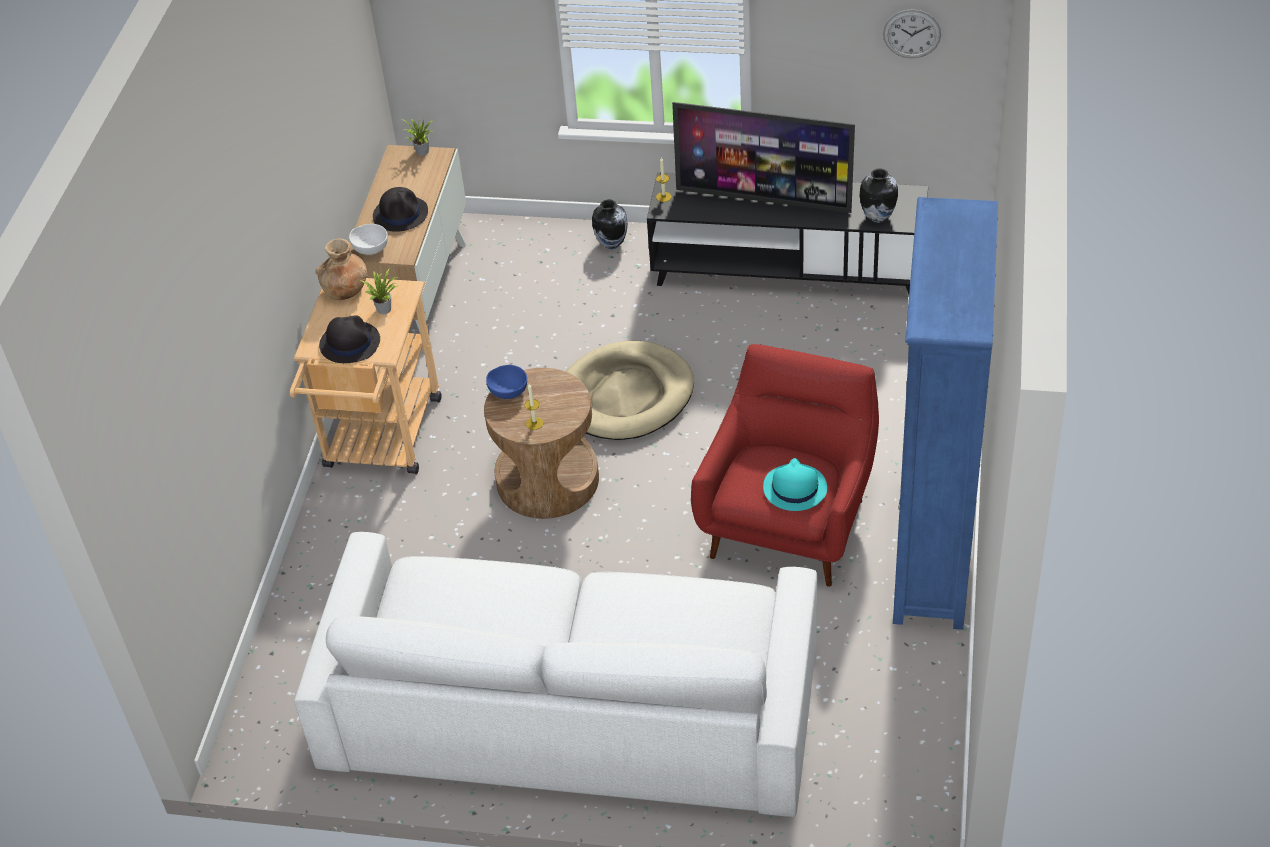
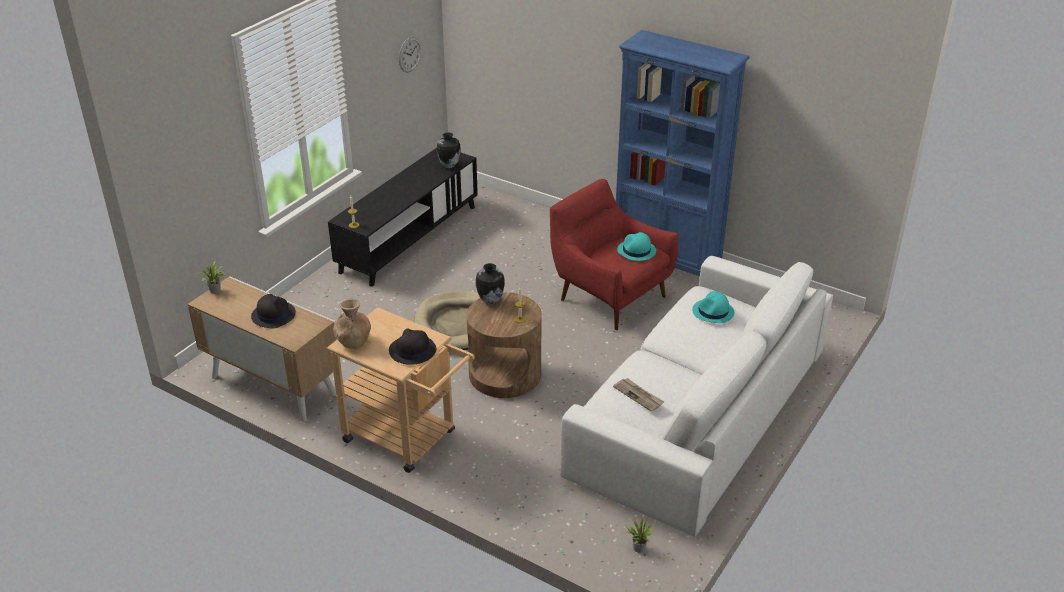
camera: 70 degrees left, 10 degrees down
white bowl [349,224,388,255] -> none
potted plant [362,269,398,314] -> potted plant moved to [625,513,658,553]
blue bowl [486,365,527,399] -> none
vase [592,199,628,249] -> vase moved to [476,263,505,305]
television [672,102,855,213] -> none
none -> newspaper [613,378,664,412]
none -> turquoise hat [692,291,734,323]

